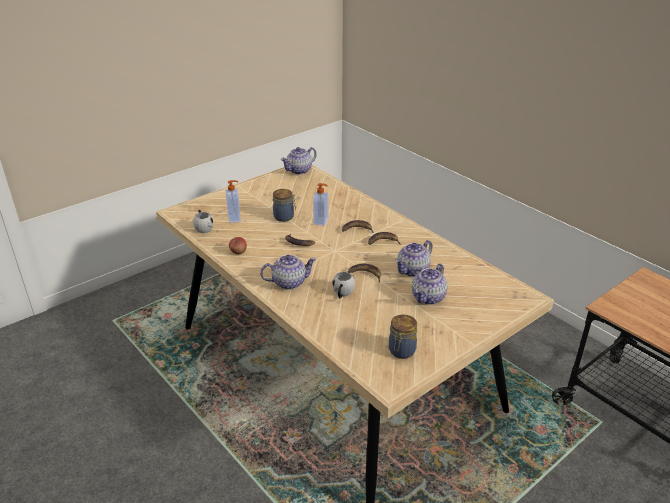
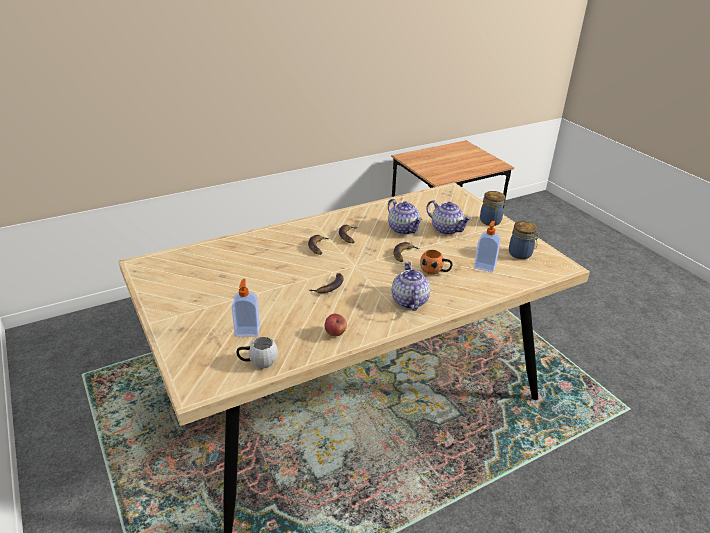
camera: 80 degrees left, 0 degrees up
jar [273,189,296,222] -> jar moved to [480,191,505,226]
teapot [281,147,317,175] -> none
soap dispenser [313,183,328,226] -> soap dispenser moved to [474,221,501,273]
white mug [332,272,355,298] -> orange mug [420,250,452,275]

